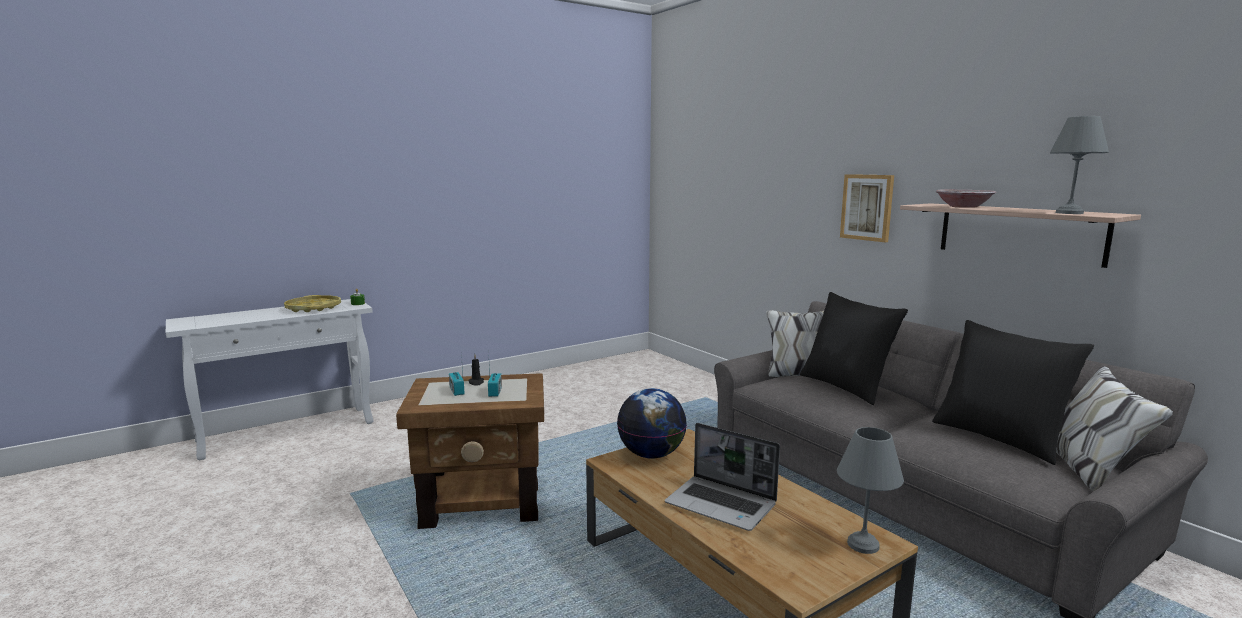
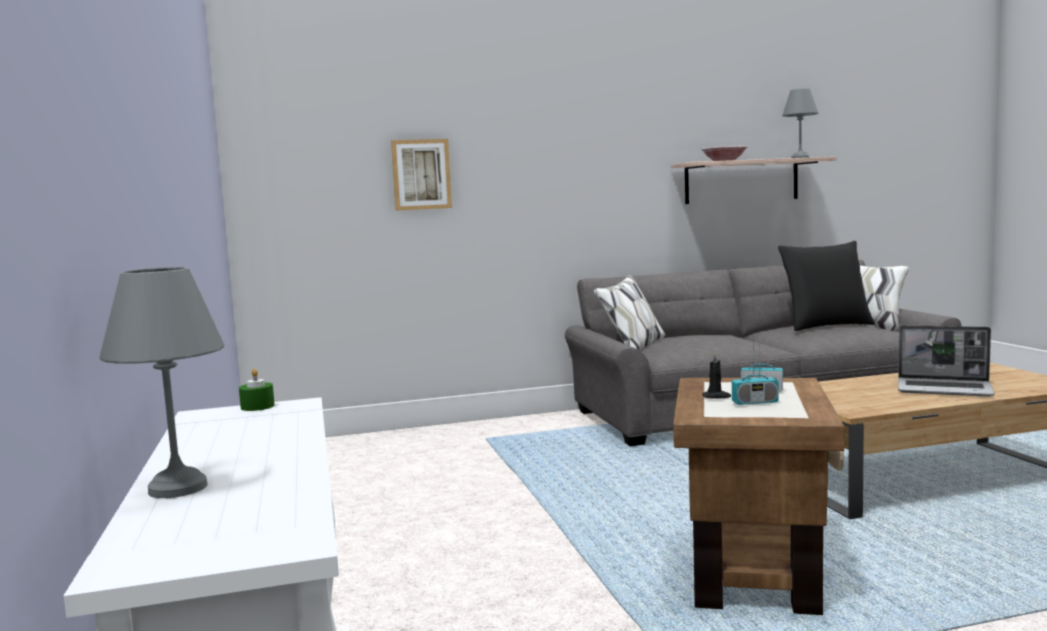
camera: 70 degrees left, 5 degrees down
yellow tray [284,295,341,312] -> none
globe [617,388,687,459] -> none
laptop [665,423,780,531] -> laptop turned 60 degrees clockwise [898,325,995,397]
black pillow [800,292,908,405] -> none
grey table lamp [837,427,904,554] -> grey table lamp moved to [99,267,224,498]
picture [840,174,894,242] -> picture moved to [391,139,452,211]

